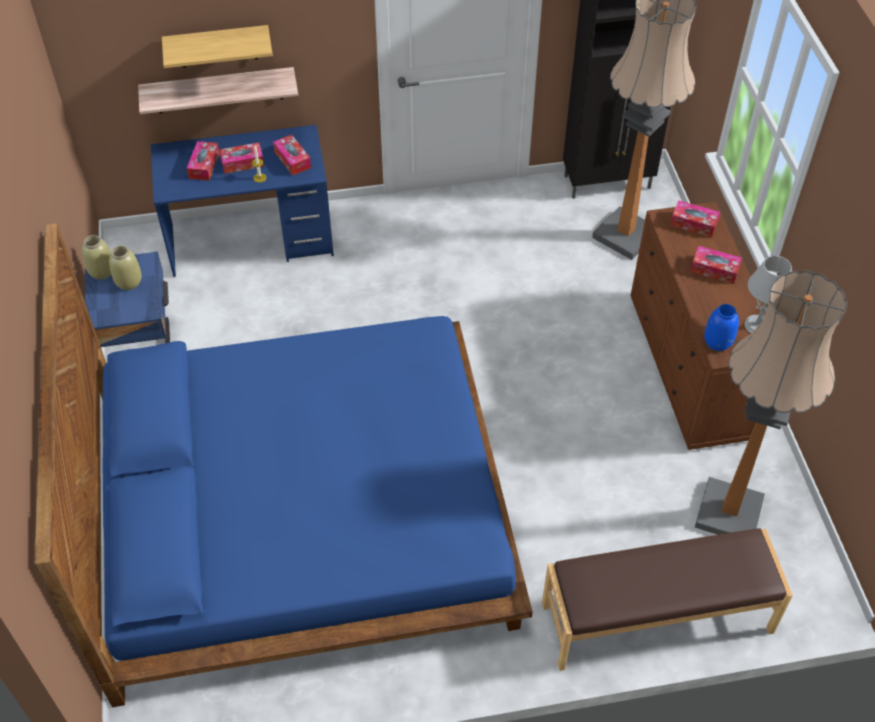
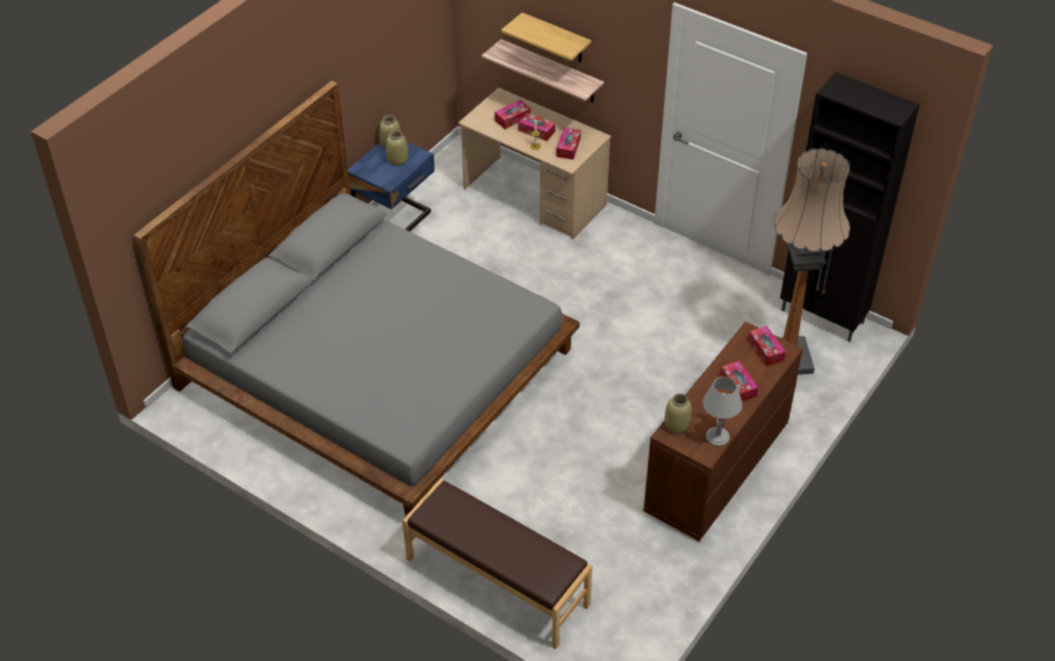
camera: 45 degrees right, 5 degrees down
blue bed [34,223,533,707] -> grey bed [133,81,579,516]
blue desk [151,125,334,277] -> beige desk [458,88,611,240]
floor lamp [695,271,847,535] -> none
blue vase [704,304,739,351] -> beige vase [664,393,692,434]

